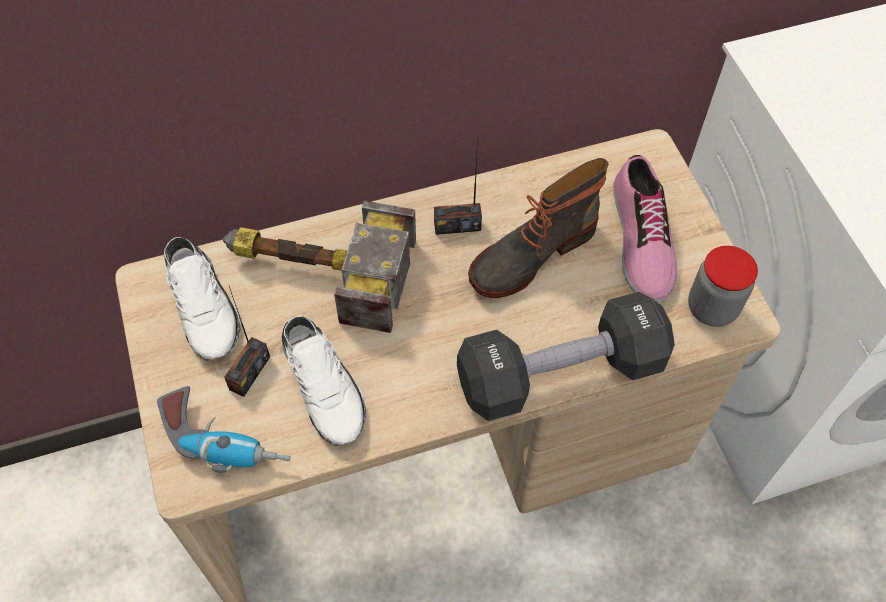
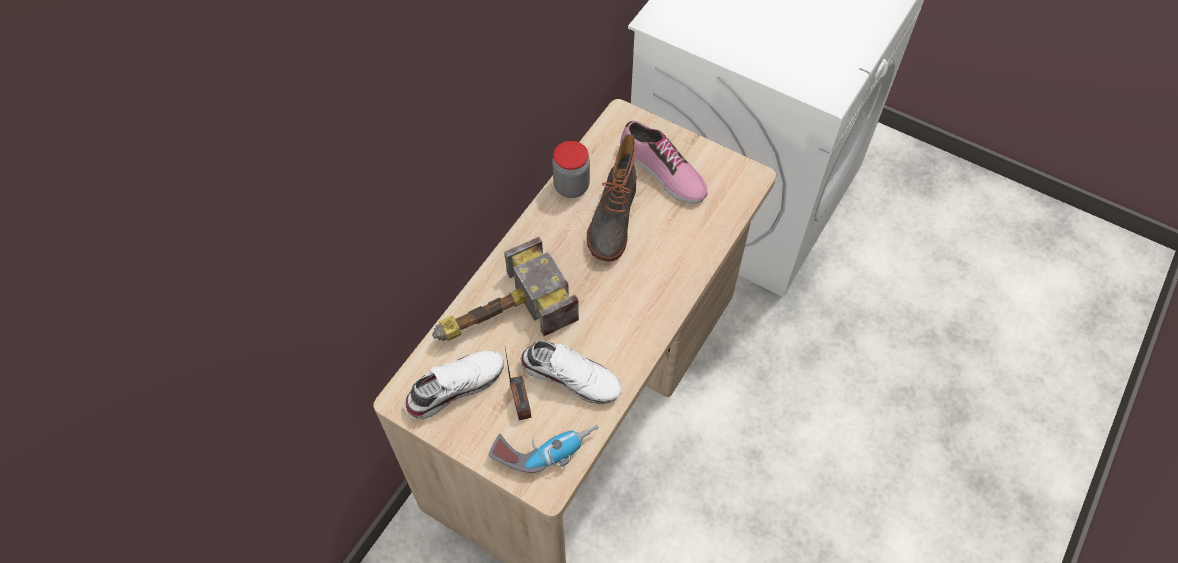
camera: 40 degrees left, 0 degrees up
white shoe [164,237,241,361] -> white shoe turned 60 degrees counterclockwise [404,351,504,420]
radio [434,138,482,235] -> none
black dumbbell [457,292,675,421] -> none
jar [688,246,758,327] -> jar moved to [552,141,590,198]

